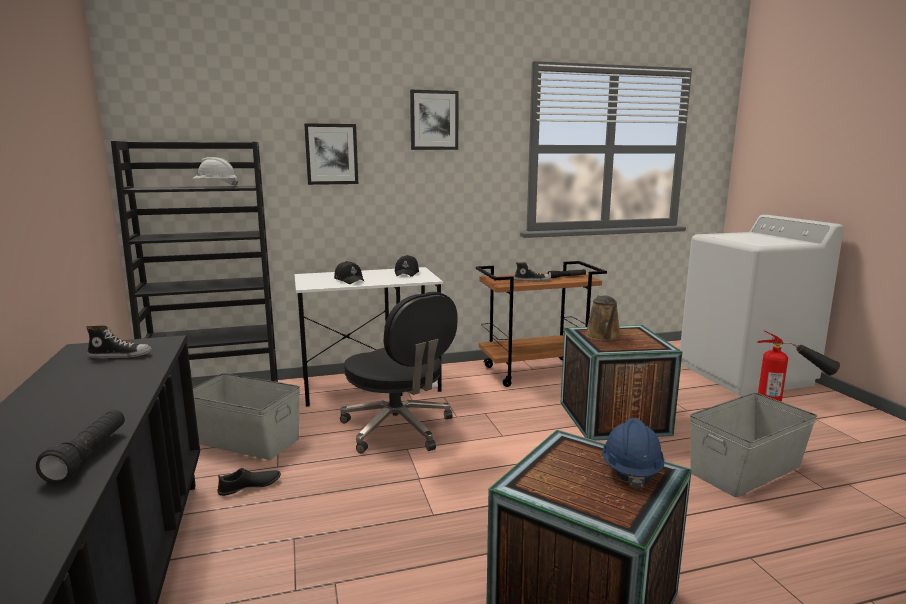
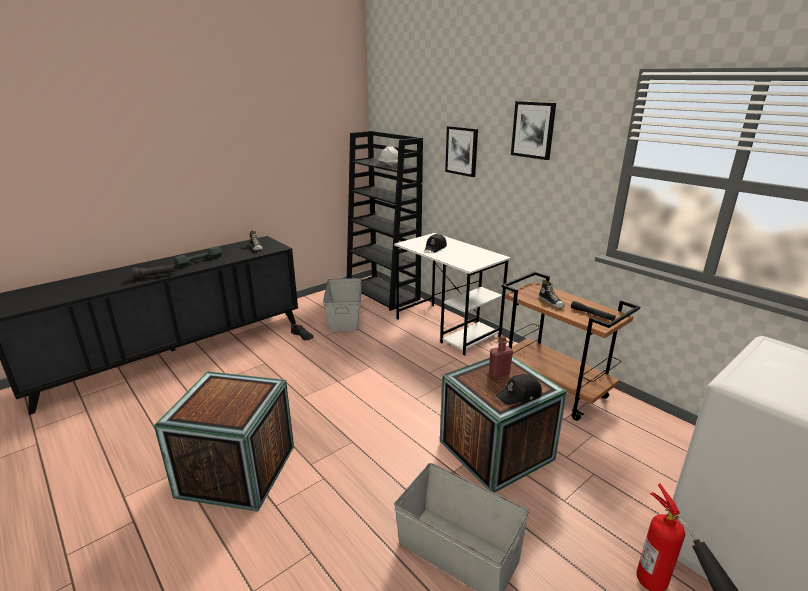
camera: 65 degrees right, 10 degrees up
black office chair [340,292,458,453] -> none
black cap [395,255,419,277] -> black cap moved to [496,374,542,405]
brown watering can [585,295,621,341] -> red bottle [489,336,513,378]
blue hard hat [602,418,664,490] -> none
none -> grey dumbbell [174,246,222,268]

